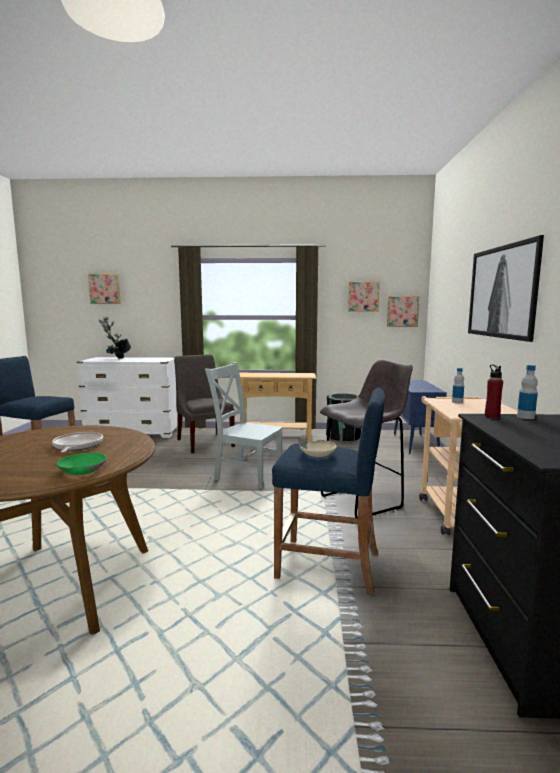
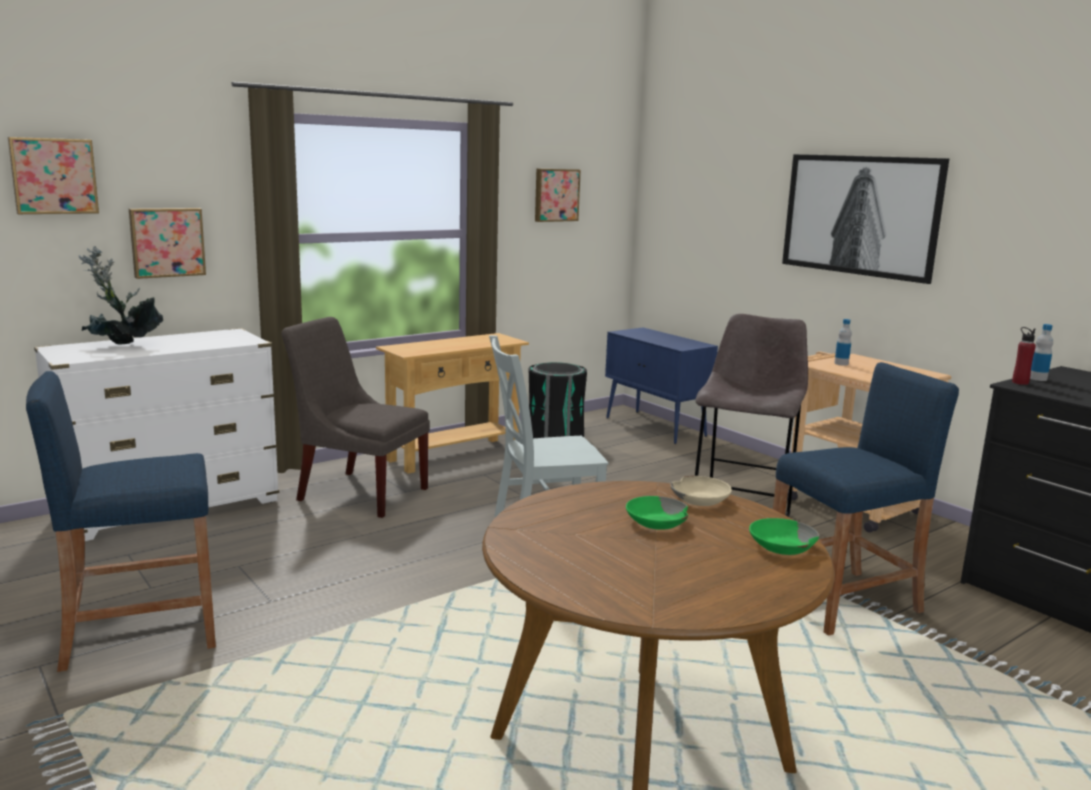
camera: 40 degrees left, 5 degrees up
frying pan [52,432,103,453] -> green bowl [626,496,688,530]
beige bowl [299,440,337,457] -> beige bowl moved to [670,476,732,506]
picture [387,296,419,327] -> picture moved to [129,208,206,279]

